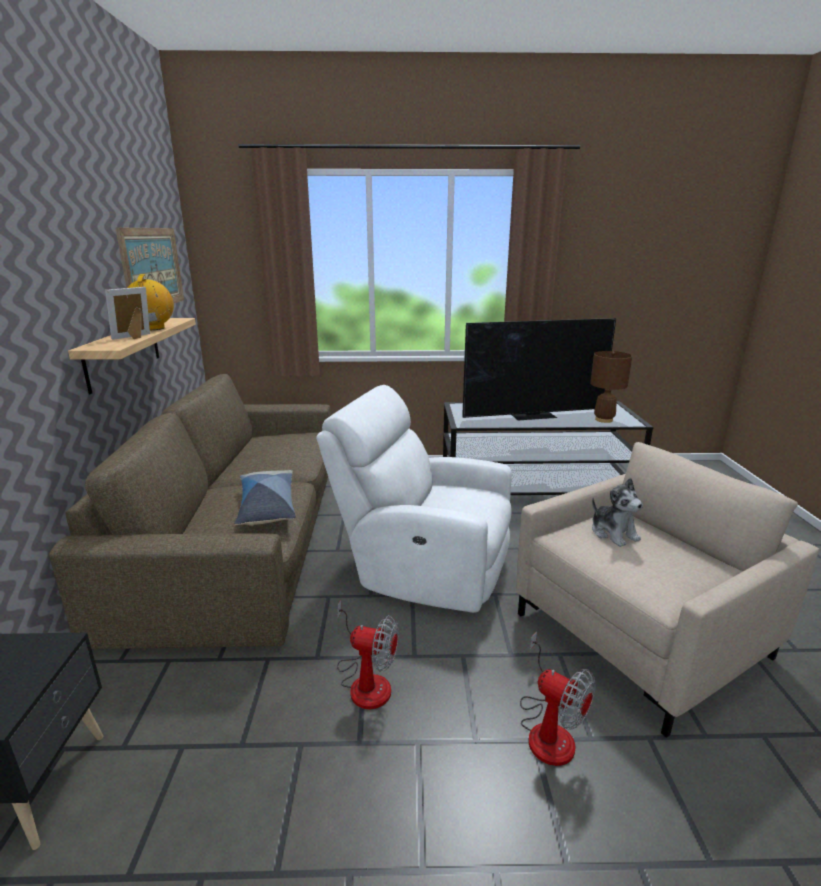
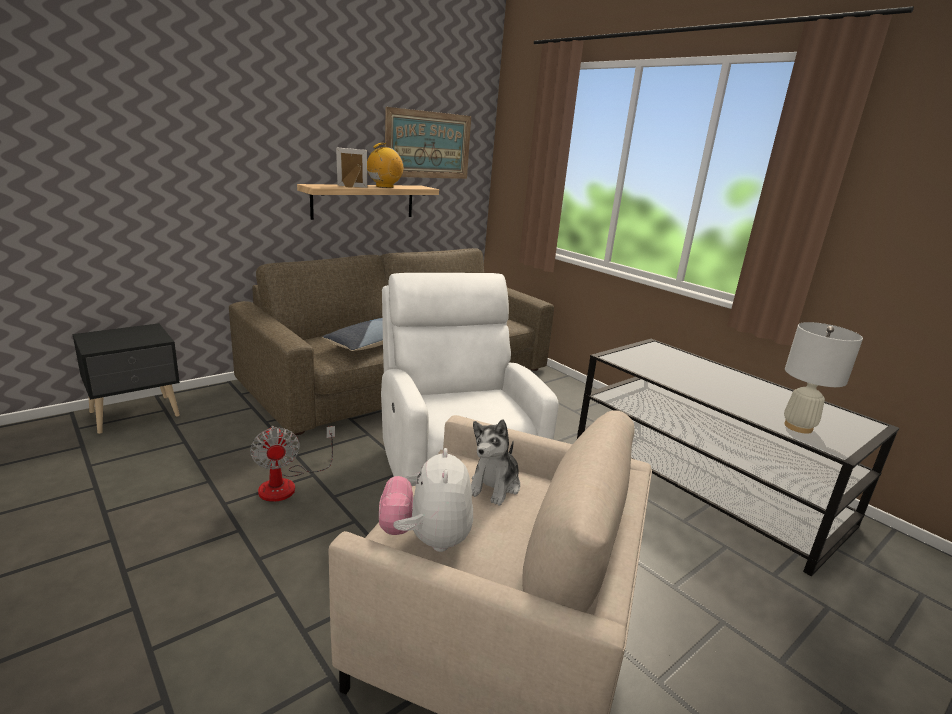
camera: 50 degrees right, 0 degrees up
television [462,318,616,420] -> none
fan [520,631,596,766] -> none
brown table lamp [590,351,632,423] -> white table lamp [784,322,863,434]
none -> plush toy [379,448,473,552]

